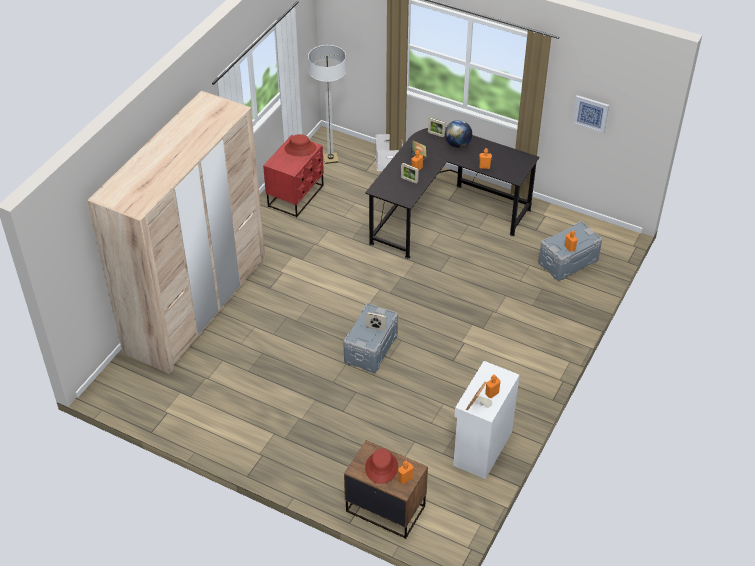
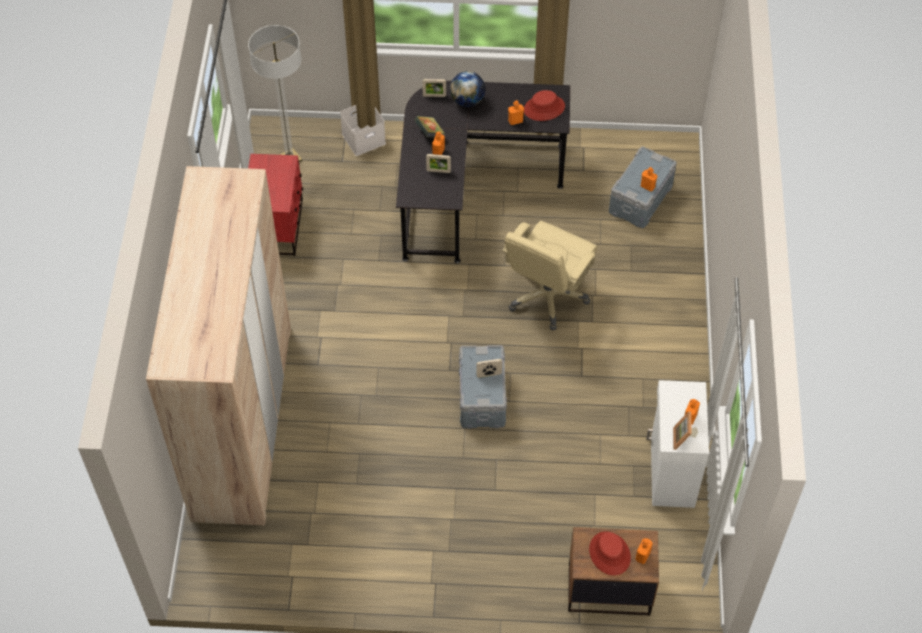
camera: 25 degrees left, 10 degrees up
red hat [284,134,316,156] -> red hat moved to [524,90,565,121]
picture [572,95,609,133] -> none
none -> beige office chair [502,221,597,330]

